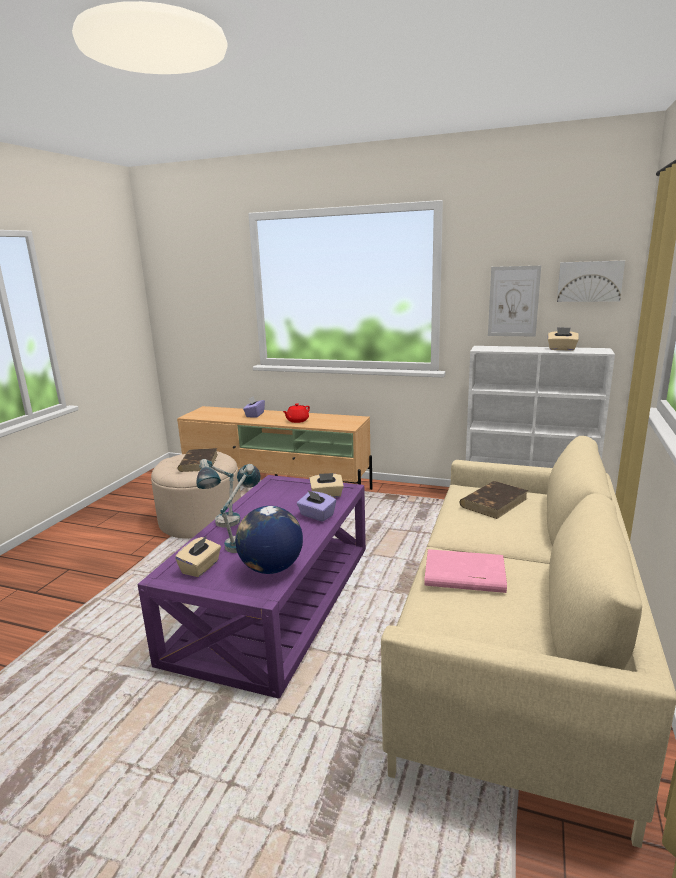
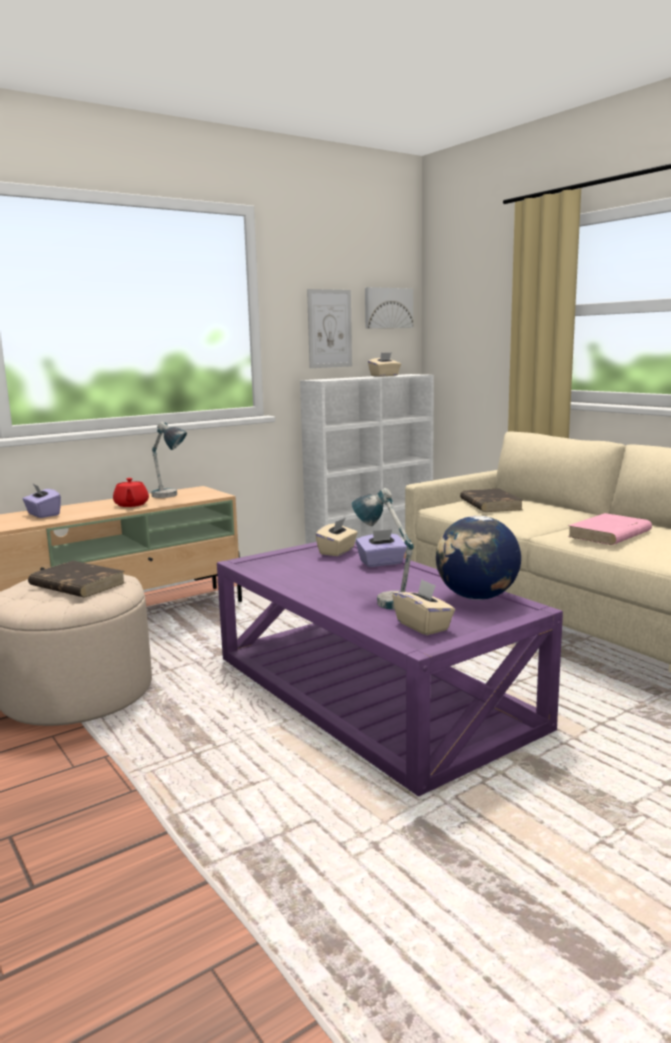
camera: 55 degrees left, 5 degrees down
table lamp [196,459,240,527] -> table lamp moved to [151,422,187,498]

